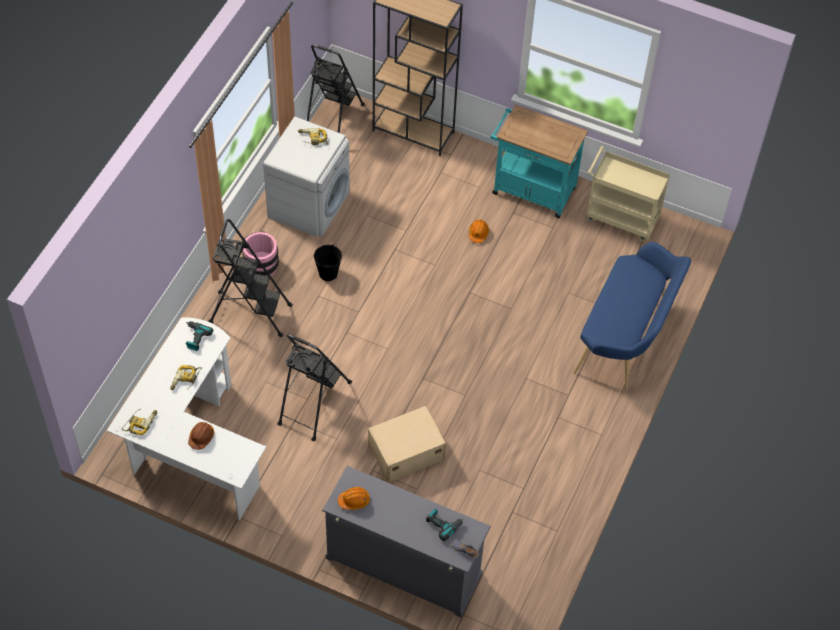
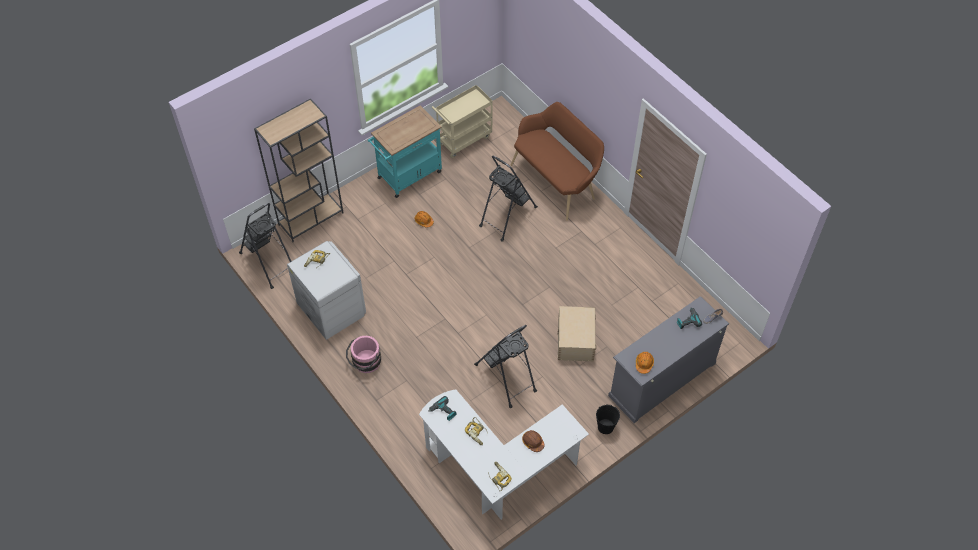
camera: 60 degrees left, 0 degrees up
step ladder [208,219,293,337] -> step ladder moved to [479,155,538,242]
black bucket [314,244,342,281] -> black bucket moved to [596,404,620,434]
blue bench [573,242,691,389] -> brown bench [511,102,604,221]

